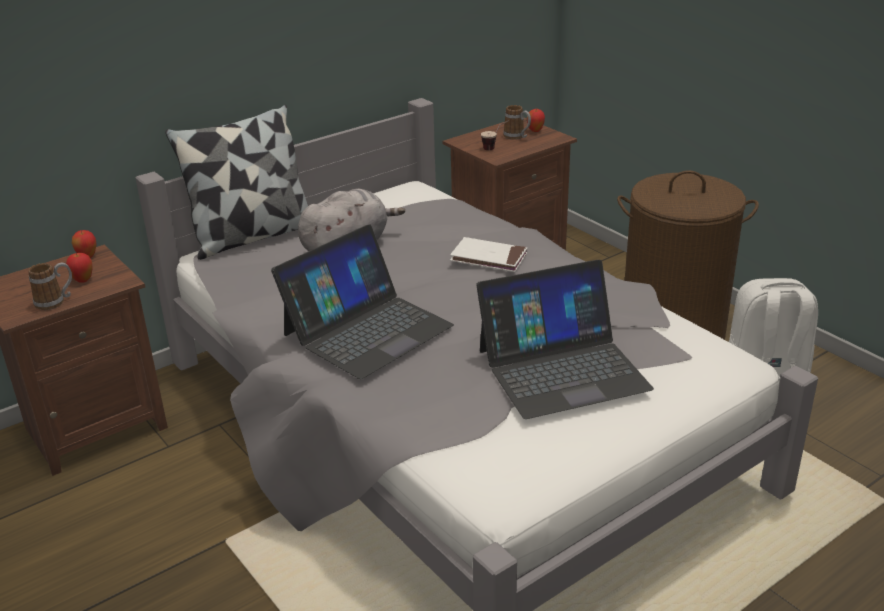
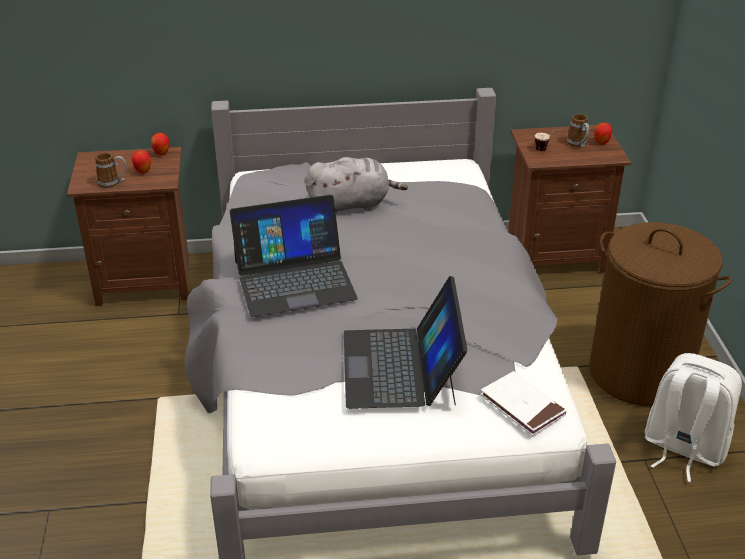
camera: 30 degrees right, 5 degrees up
pillow [165,105,308,260] -> none
white book [450,237,528,272] -> white book moved to [480,371,567,436]
laptop [476,260,654,419] -> laptop turned 75 degrees clockwise [344,276,467,409]

